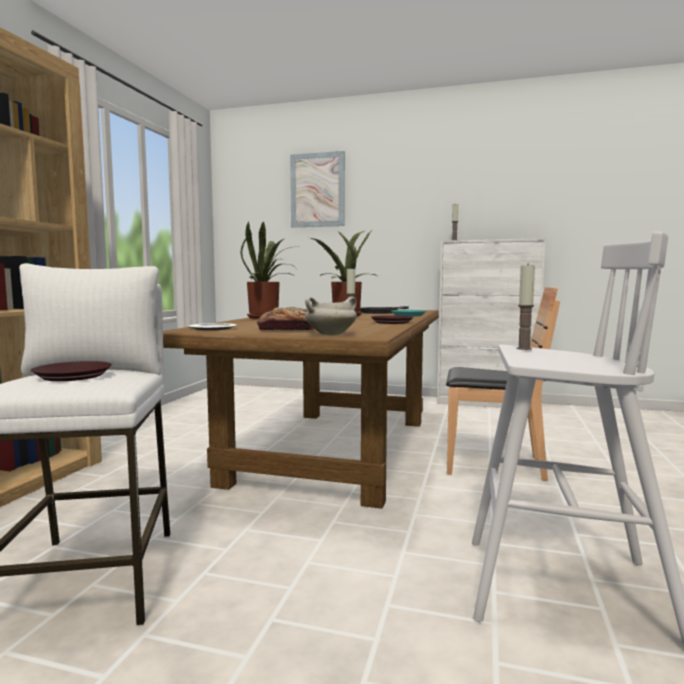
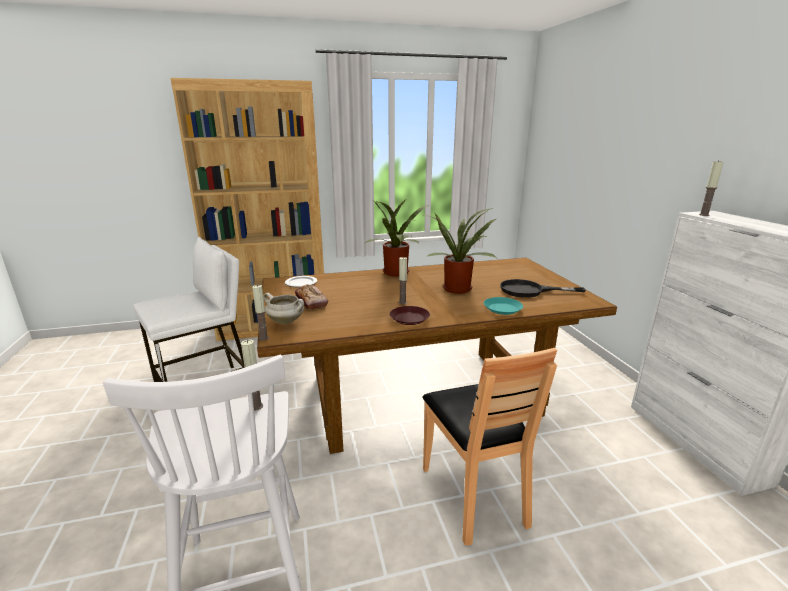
camera: 60 degrees right, 15 degrees up
brown plate [31,361,112,381] -> none
picture [290,151,345,228] -> none
none -> candle [252,284,269,341]

